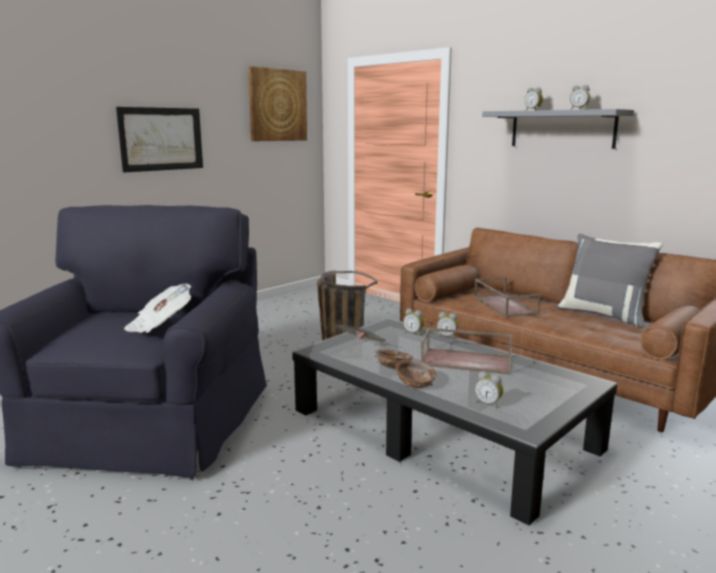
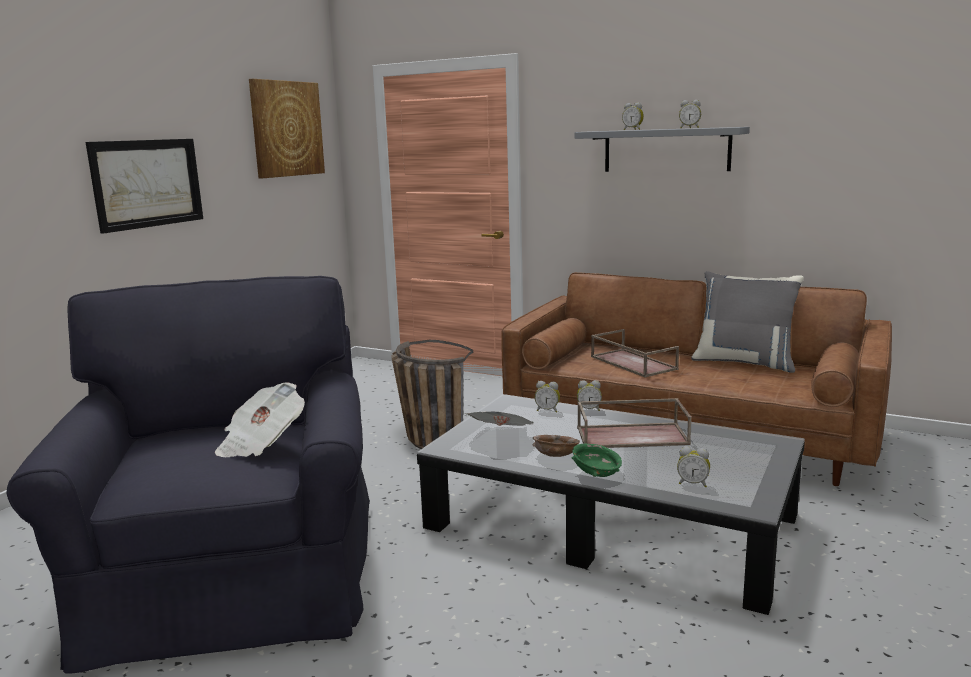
camera: 15 degrees left, 0 degrees up
brown bowl [396,359,436,388] -> green bowl [572,444,622,477]

